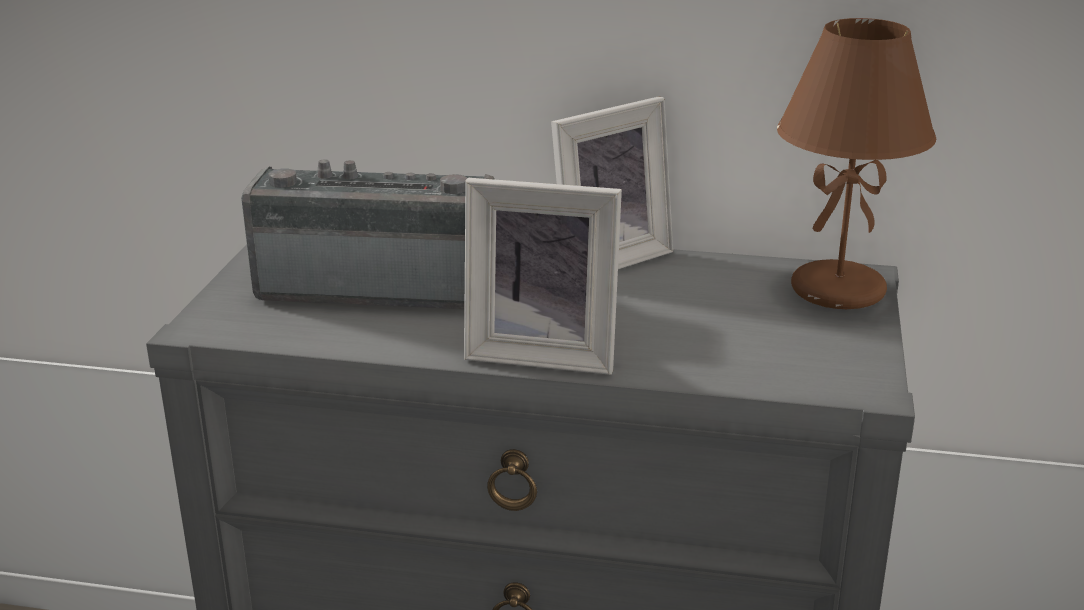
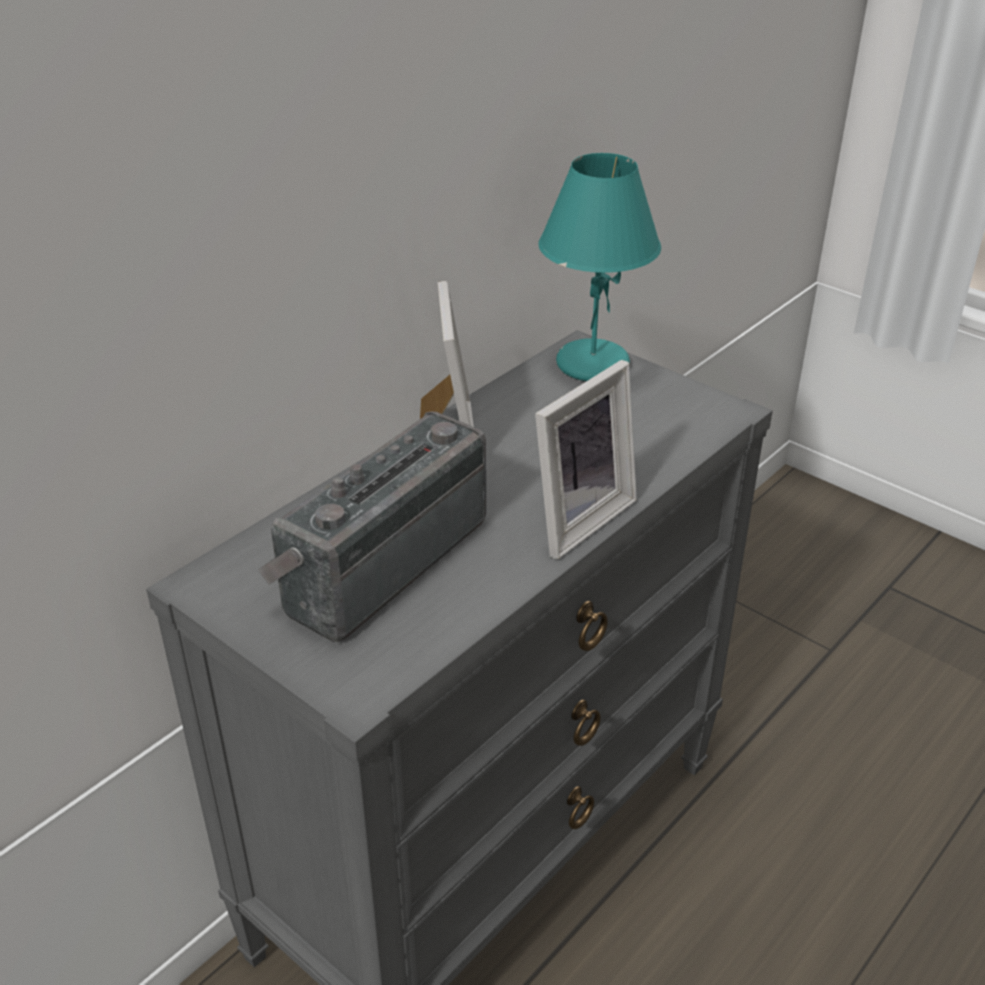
camera: 60 degrees left, 10 degrees up
brown table lamp [777,18,936,309] -> turquoise table lamp [538,153,661,381]

